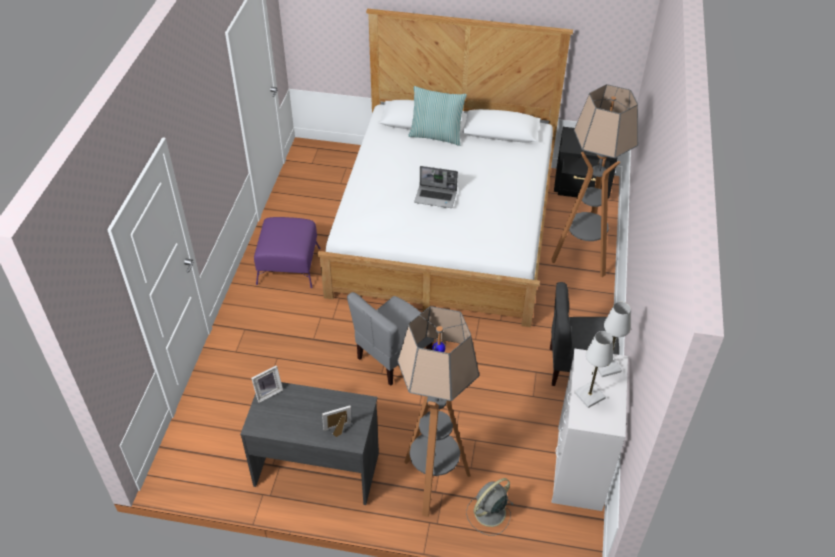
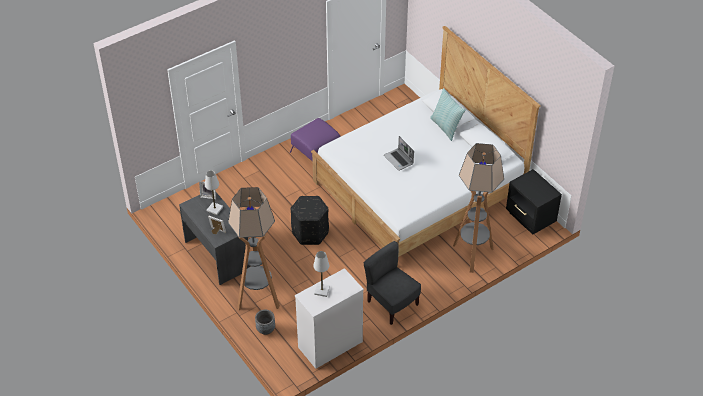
camera: 45 degrees right, 0 degrees up
grey chair [347,292,434,386] -> black ottoman [291,196,329,245]
grey fan [466,478,513,536] -> grey planter [255,310,275,335]
white table lamp [597,302,631,377] -> white table lamp moved to [205,171,223,215]

